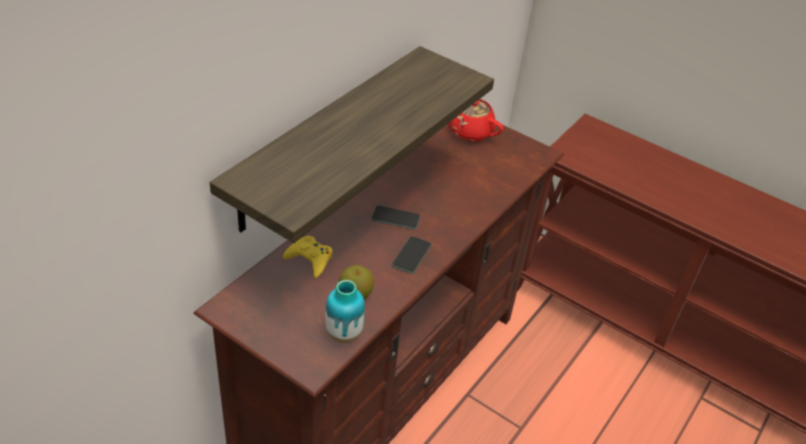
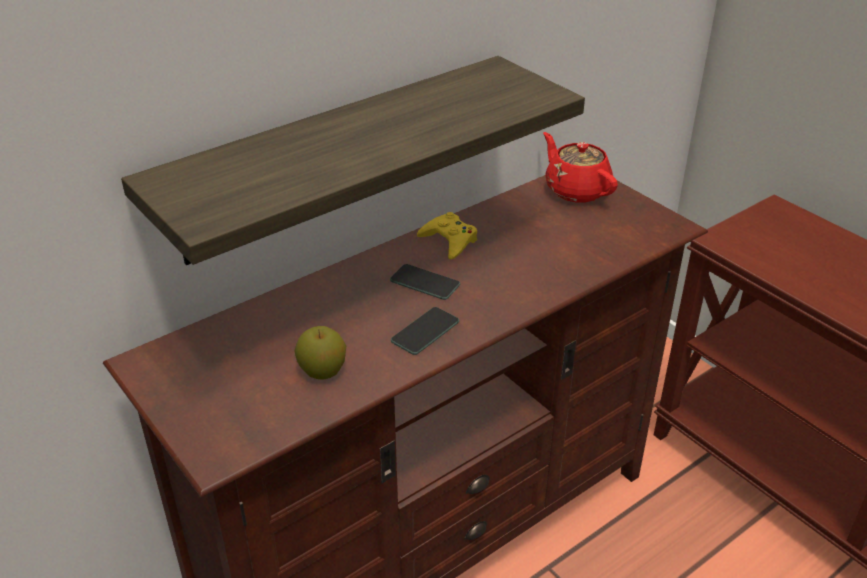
camera: 20 degrees right, 5 degrees down
yellow game controller [283,235,333,278] -> yellow game controller moved to [417,212,477,260]
vase [325,280,365,343] -> none

